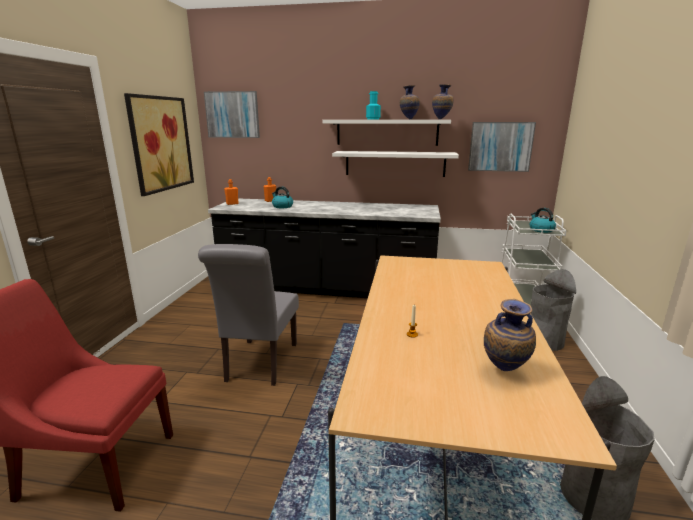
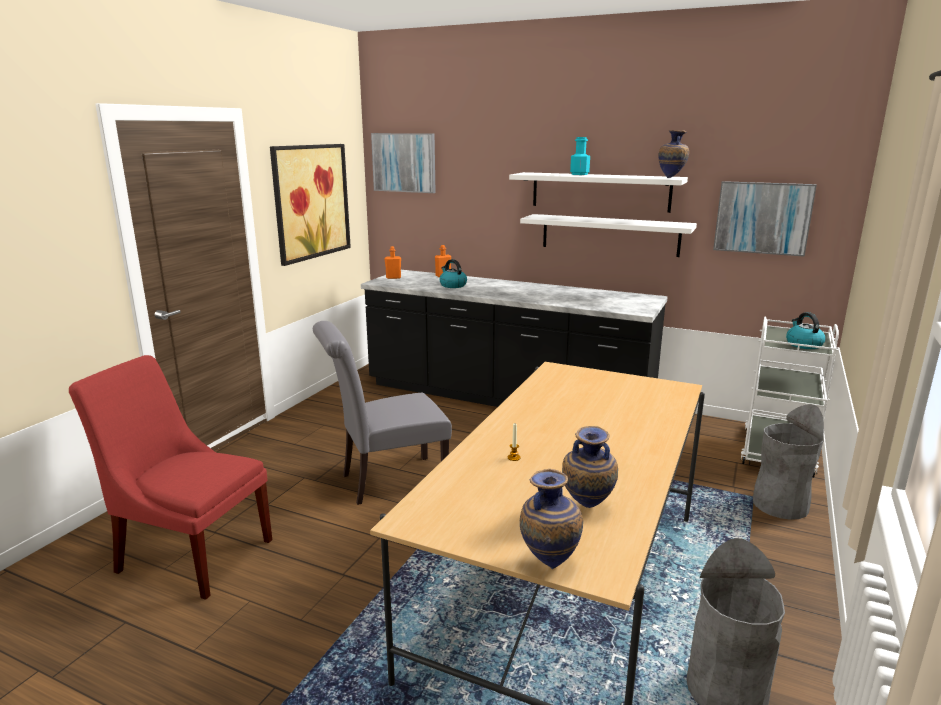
camera: 15 degrees right, 0 degrees up
grey chair [198,244,299,386] -> grey chair turned 45 degrees clockwise [313,321,452,505]
vase [400,85,420,119] -> vase moved to [520,469,583,569]

